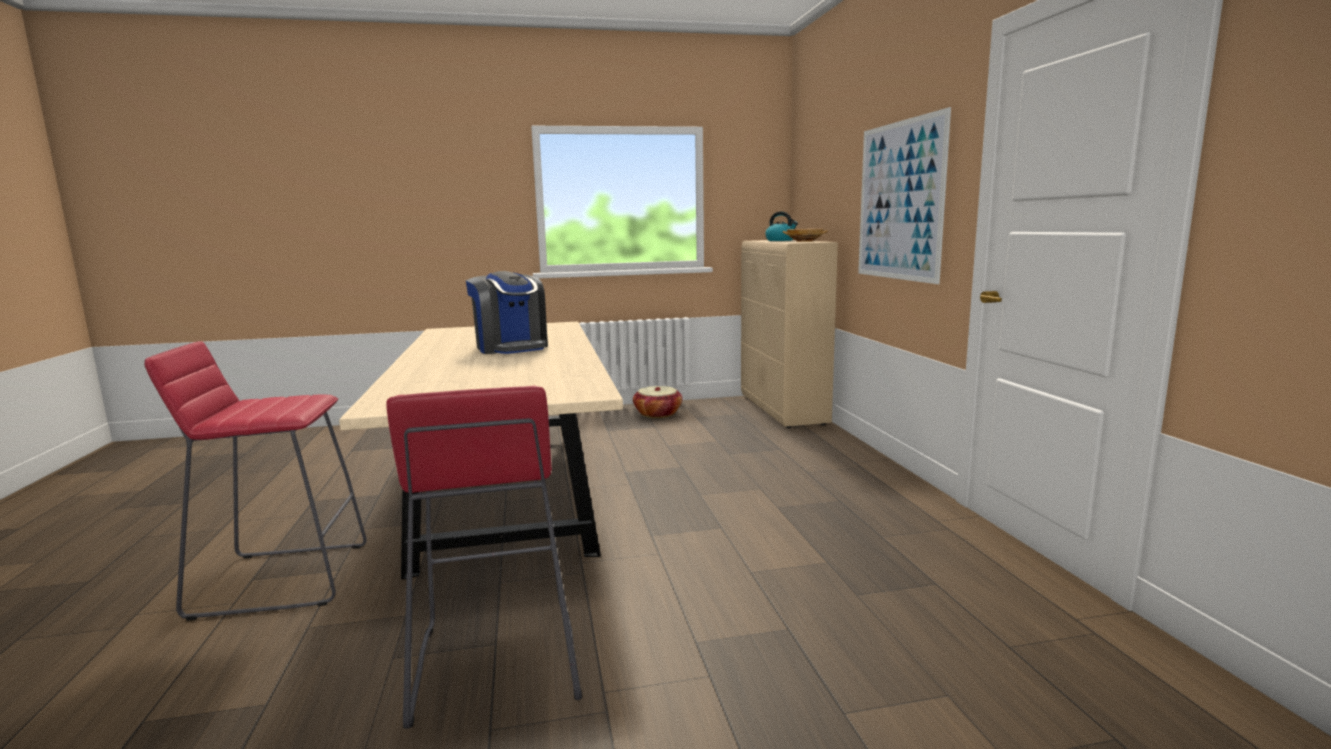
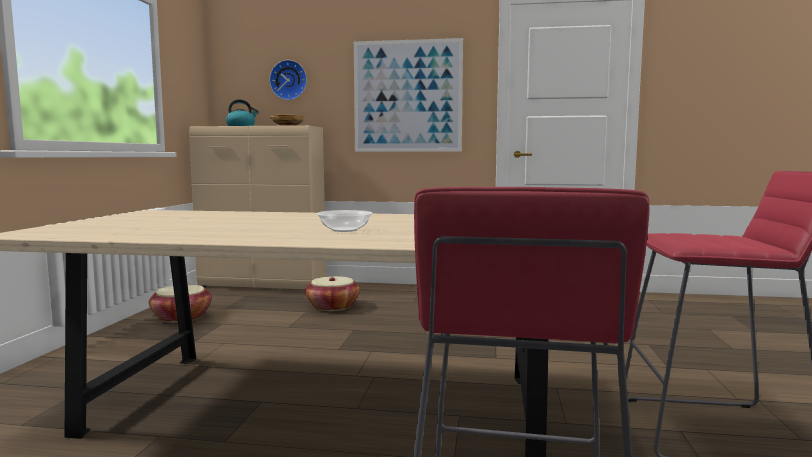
camera: 70 degrees left, 5 degrees down
coffee machine [466,271,548,354] -> none
none -> wall clock [269,60,307,100]
none -> basket [305,276,360,311]
none -> bowl [317,210,372,232]

